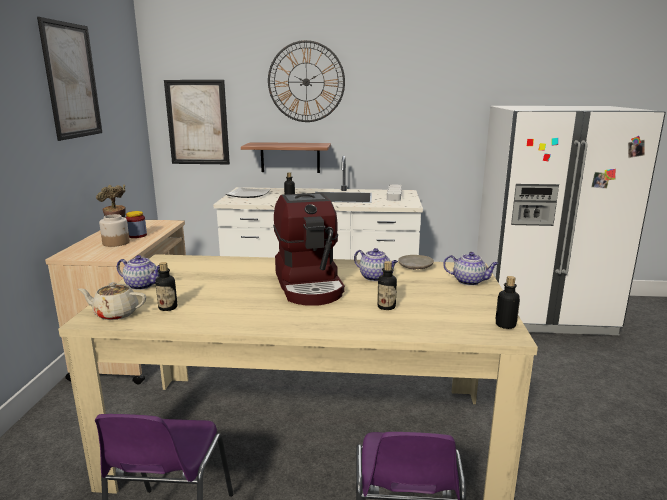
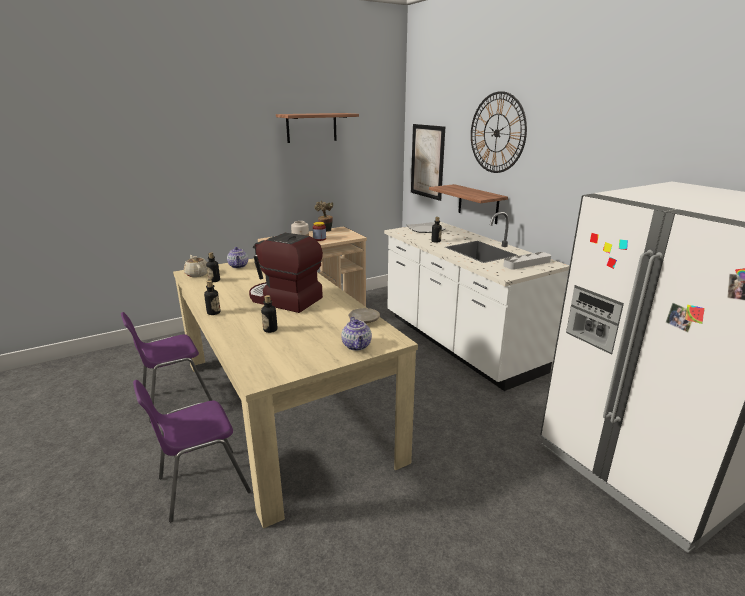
camera: 55 degrees right, 5 degrees up
picture [37,17,102,141] -> shelf [276,113,359,143]
coffee machine [273,193,345,306] -> coffee machine turned 75 degrees clockwise [249,233,323,313]
teapot [354,248,398,281] -> none
bottle [495,276,520,329] -> bottle moved to [204,280,221,315]

